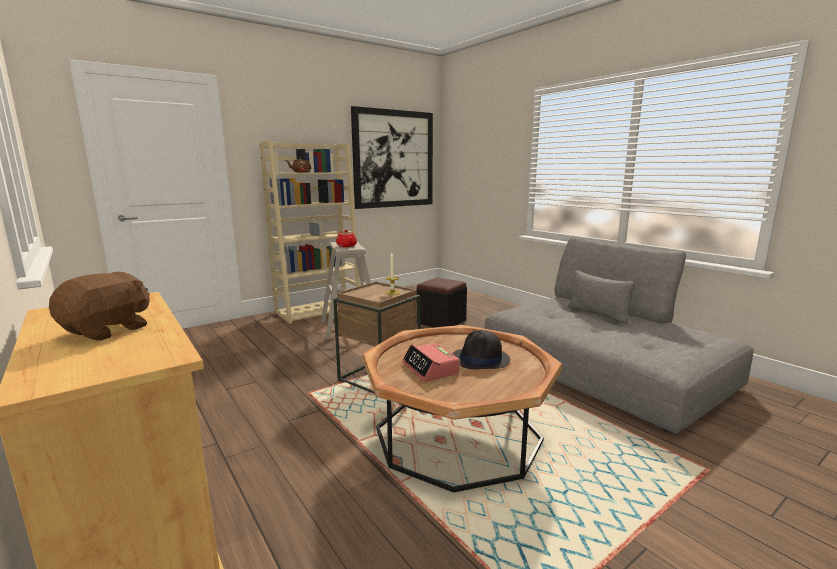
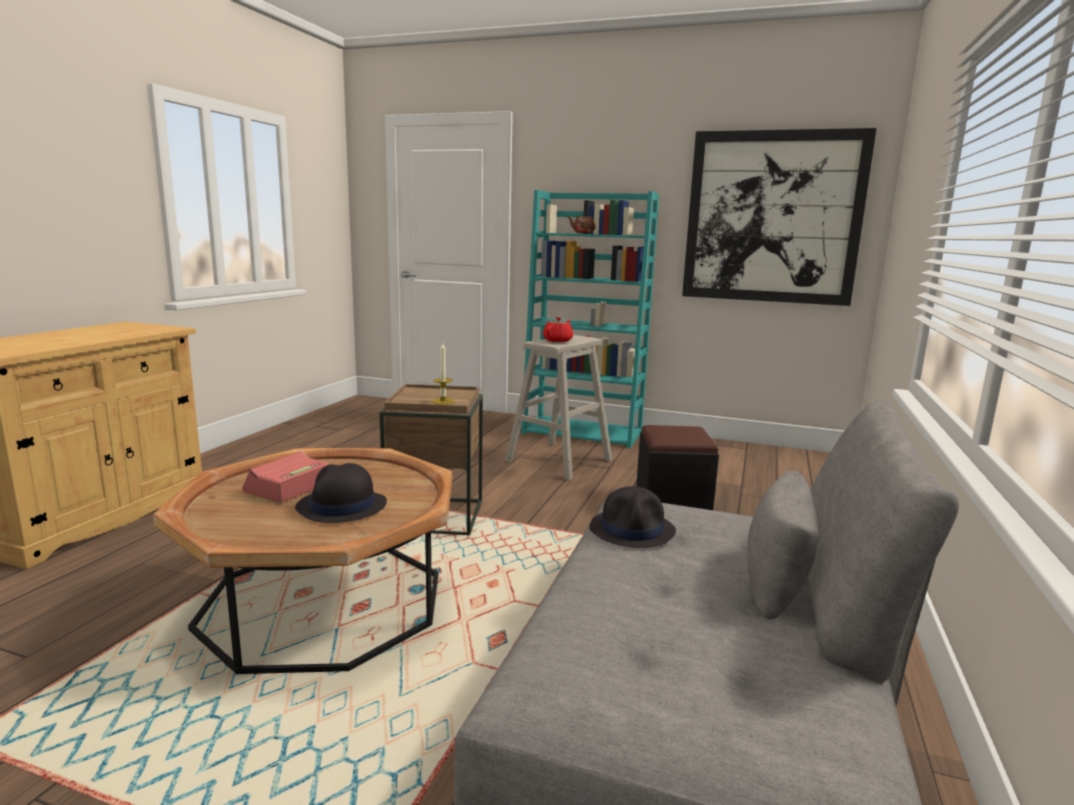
camera: 55 degrees right, 0 degrees up
brown plush toy [49,272,150,341] -> none
beige bookcase [260,141,361,324] -> turquoise bookcase [521,190,659,448]
none -> black hat [589,486,676,548]

